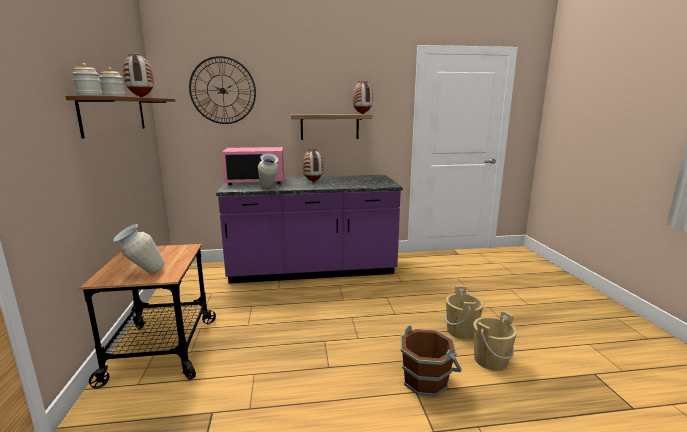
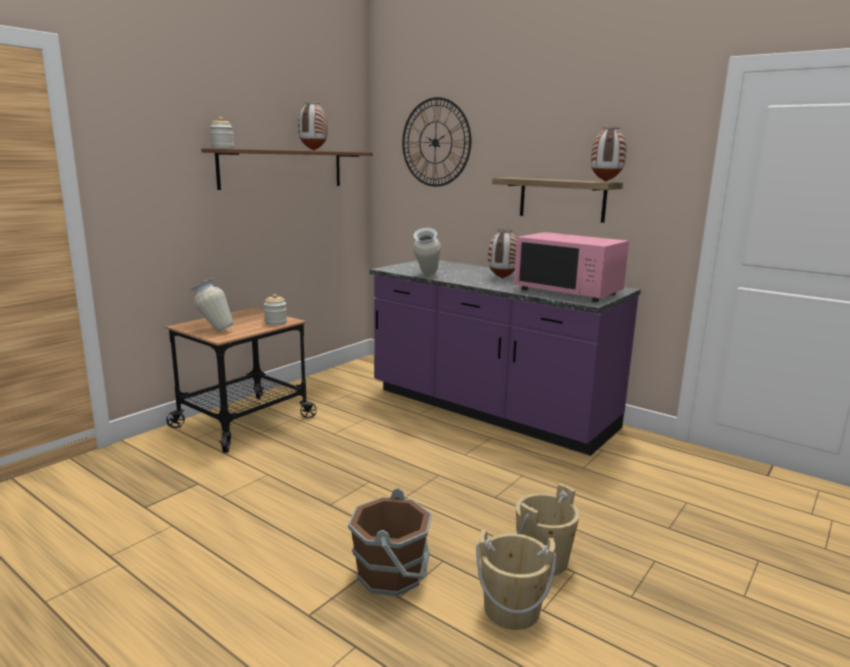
camera: 45 degrees right, 0 degrees up
jar [99,68,125,96] -> jar moved to [264,294,287,325]
pink microwave [221,147,284,185] -> pink microwave moved to [514,232,629,302]

